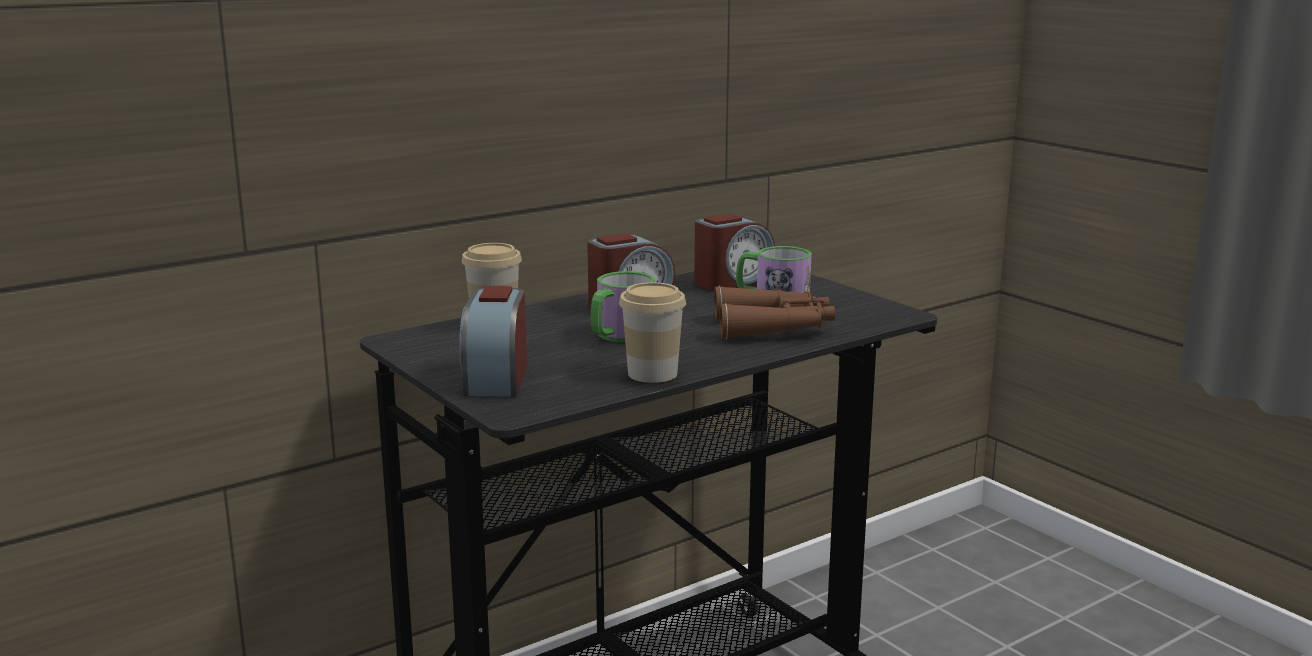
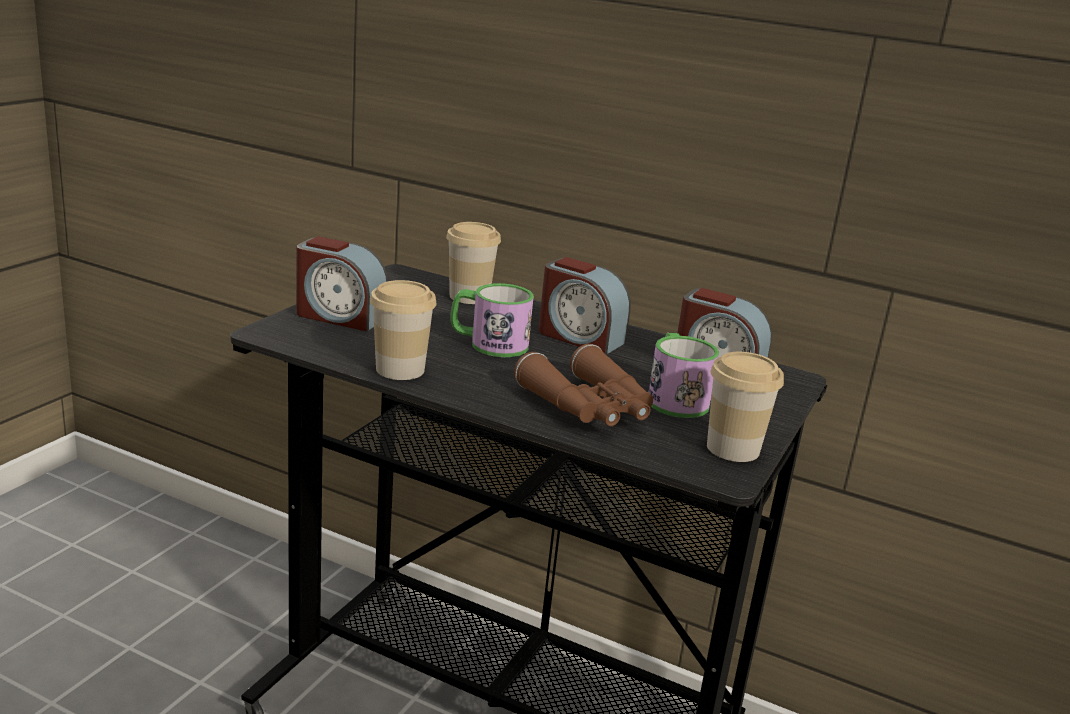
camera: 60 degrees right, 5 degrees up
alarm clock [459,286,527,397] -> alarm clock turned 135 degrees counterclockwise [296,236,388,332]
none -> cup [707,352,784,462]

